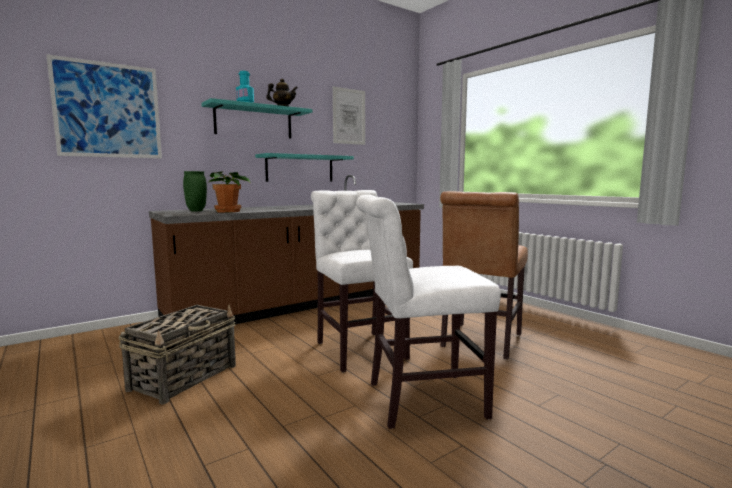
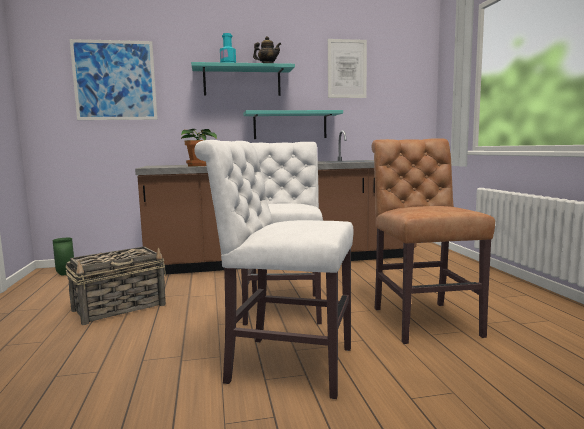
camera: 25 degrees right, 0 degrees up
green vase [183,171,207,211] -> green vase moved to [53,238,74,275]
brown chair [440,191,528,359] -> brown chair turned 120 degrees clockwise [372,138,495,344]

